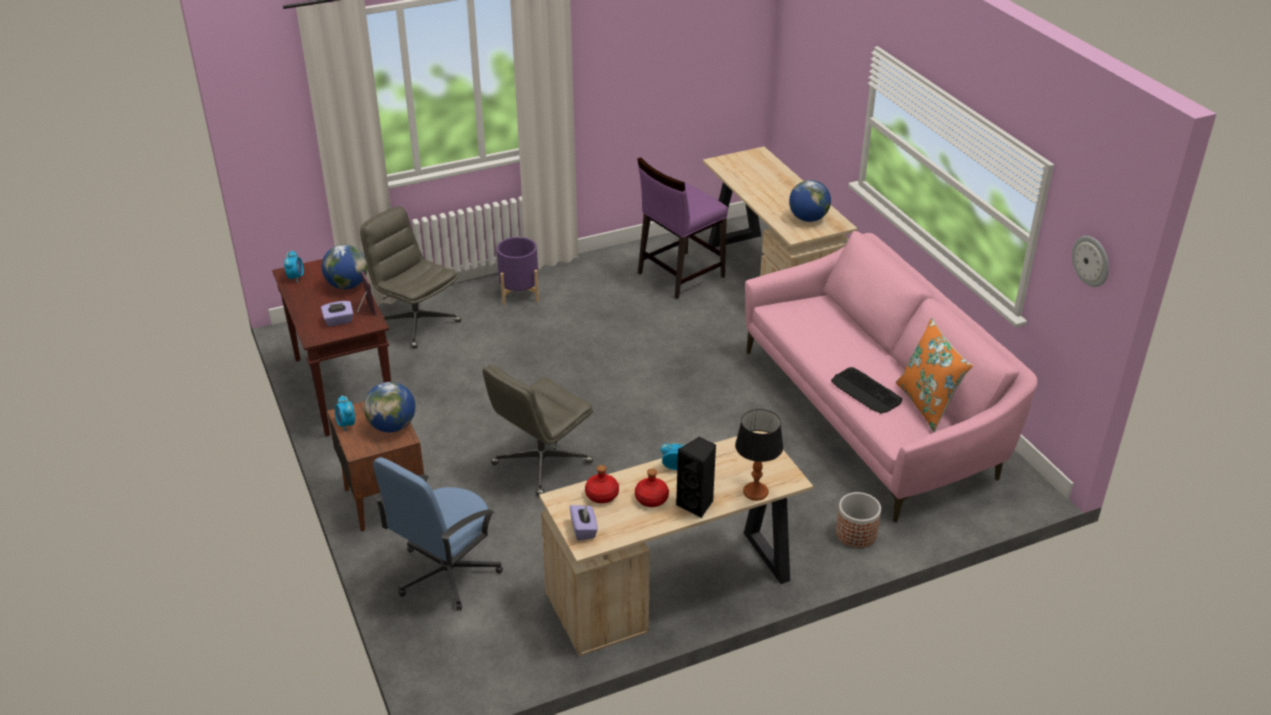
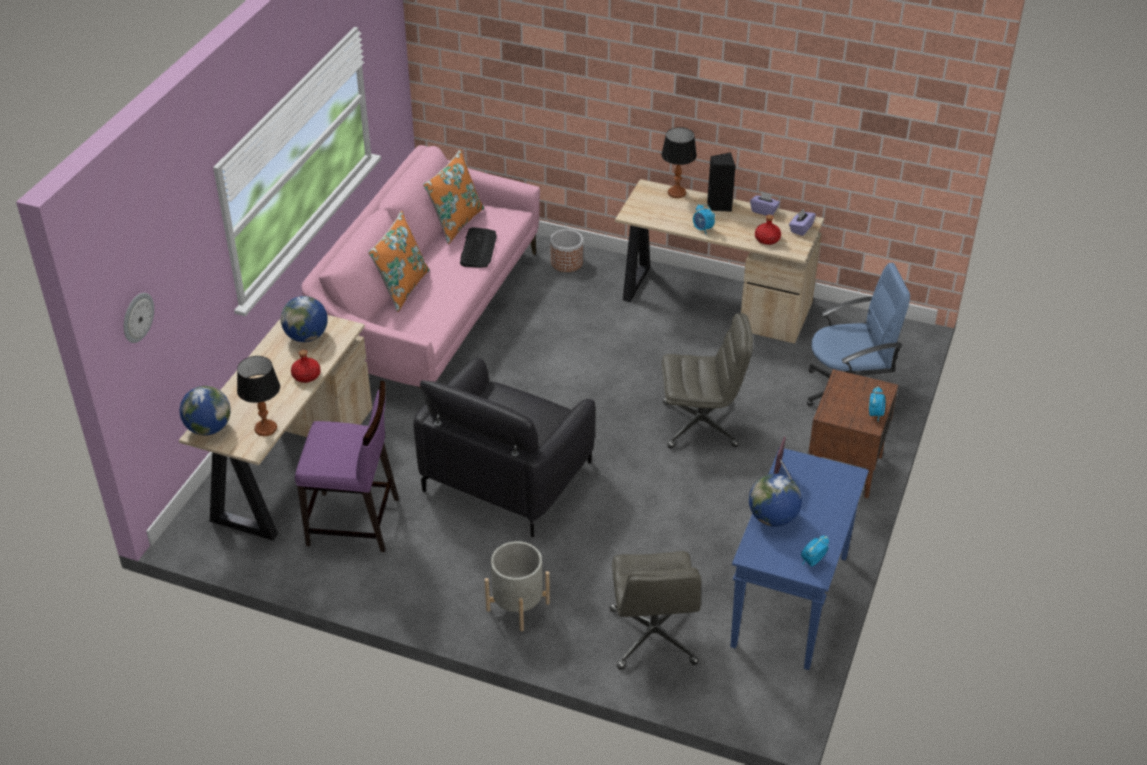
camera: 135 degrees left, 5 degrees up
brown console table [272,259,391,436] -> blue console table [730,447,869,670]
purple tissue box [321,301,353,326] -> purple tissue box moved to [750,192,780,216]
globe [364,382,415,432] -> globe moved to [180,386,231,435]
purple planter [497,237,539,305] -> grey planter [485,541,550,631]
red bottle [635,469,669,507] -> red bottle moved to [291,350,321,383]
wall clock [1072,236,1109,287] -> wall clock moved to [124,293,154,343]
none -> table lamp [237,356,280,436]
none -> orange pillow [368,211,430,312]
none -> black armchair [414,358,595,537]

